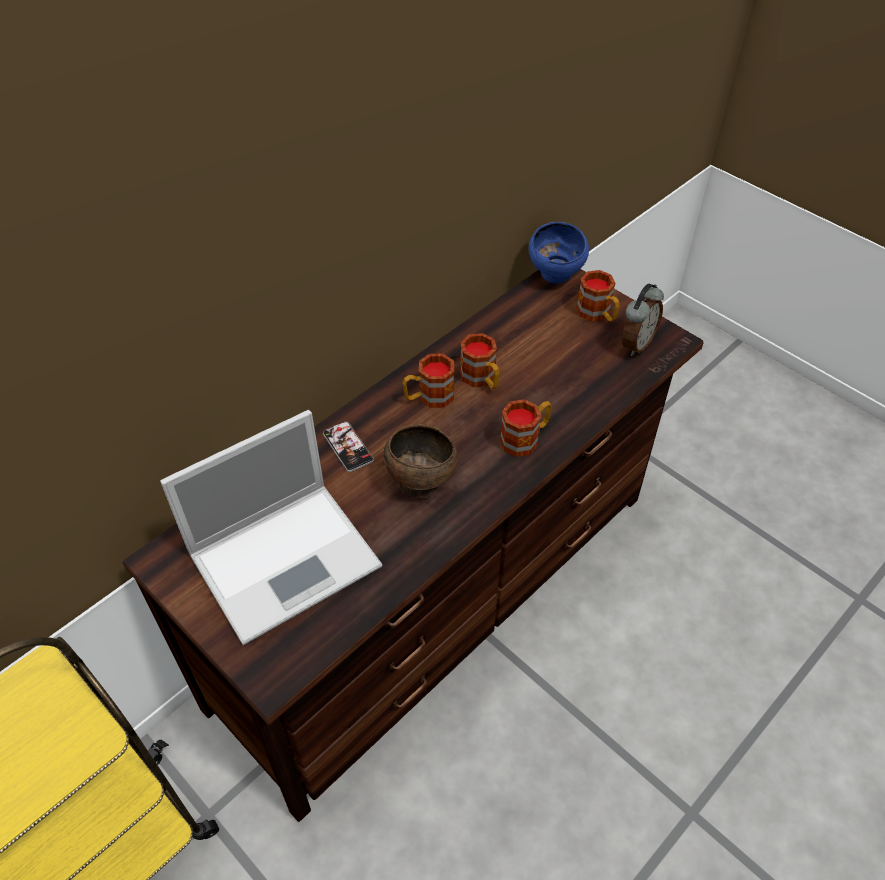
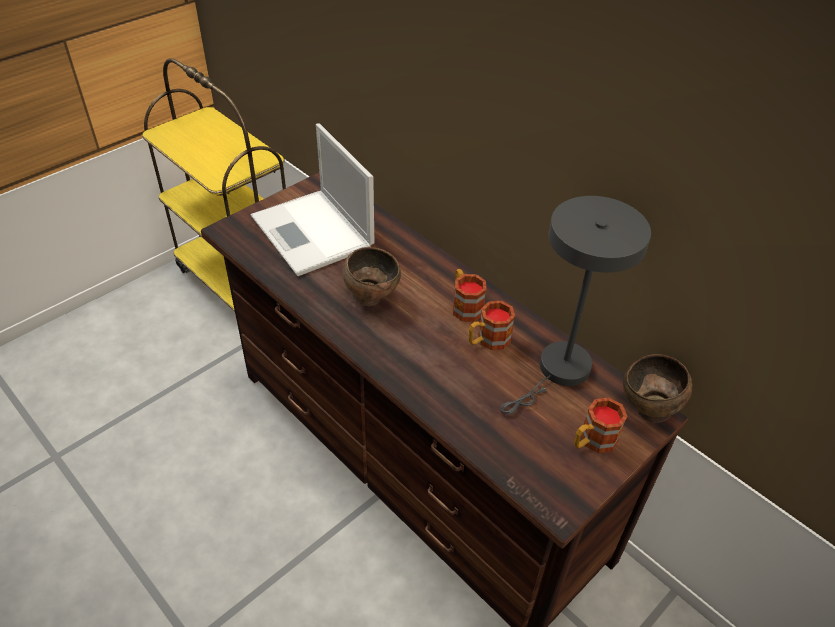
camera: 90 degrees right, 5 degrees down
phone [323,421,374,472] -> none
mug [500,399,551,457] -> none
blue bowl [528,222,589,284] -> brown bowl [623,354,693,423]
alarm clock [622,284,664,356] -> none
none -> grey table lamp [500,196,651,414]

